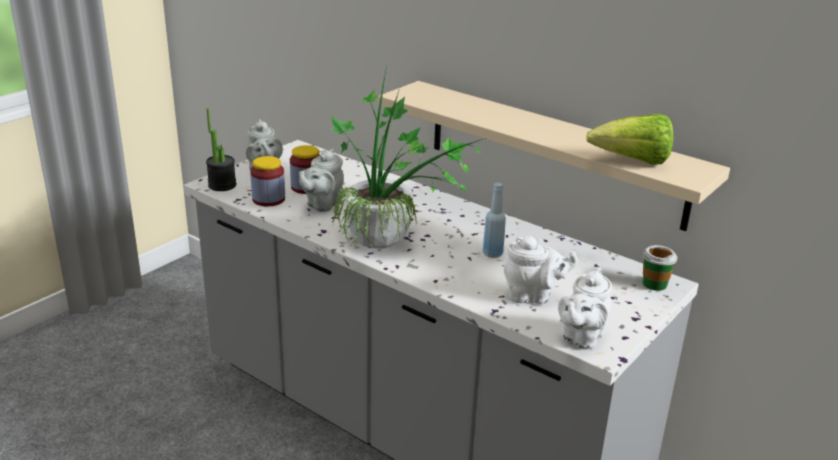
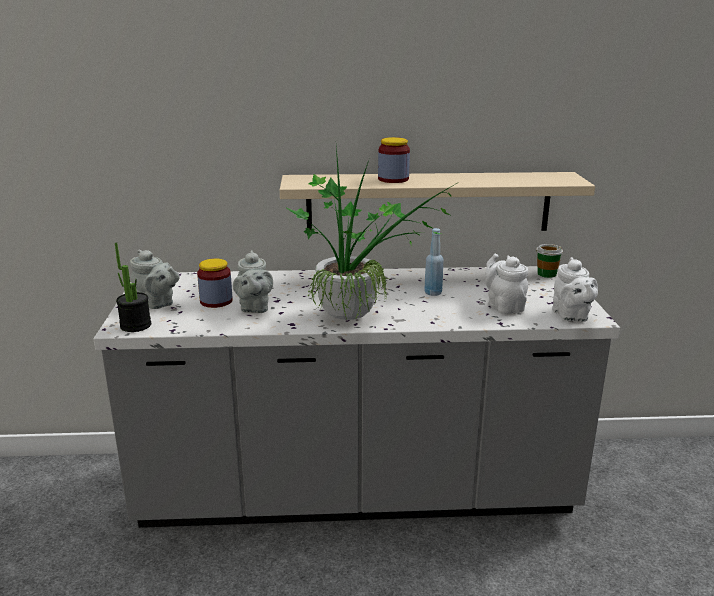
camera: 40 degrees left, 5 degrees down
jar [250,156,285,206] -> jar moved to [378,137,410,183]
white teapot [504,236,578,304] -> white teapot turned 75 degrees counterclockwise [485,254,528,314]
lettuce [586,114,674,164] -> none

